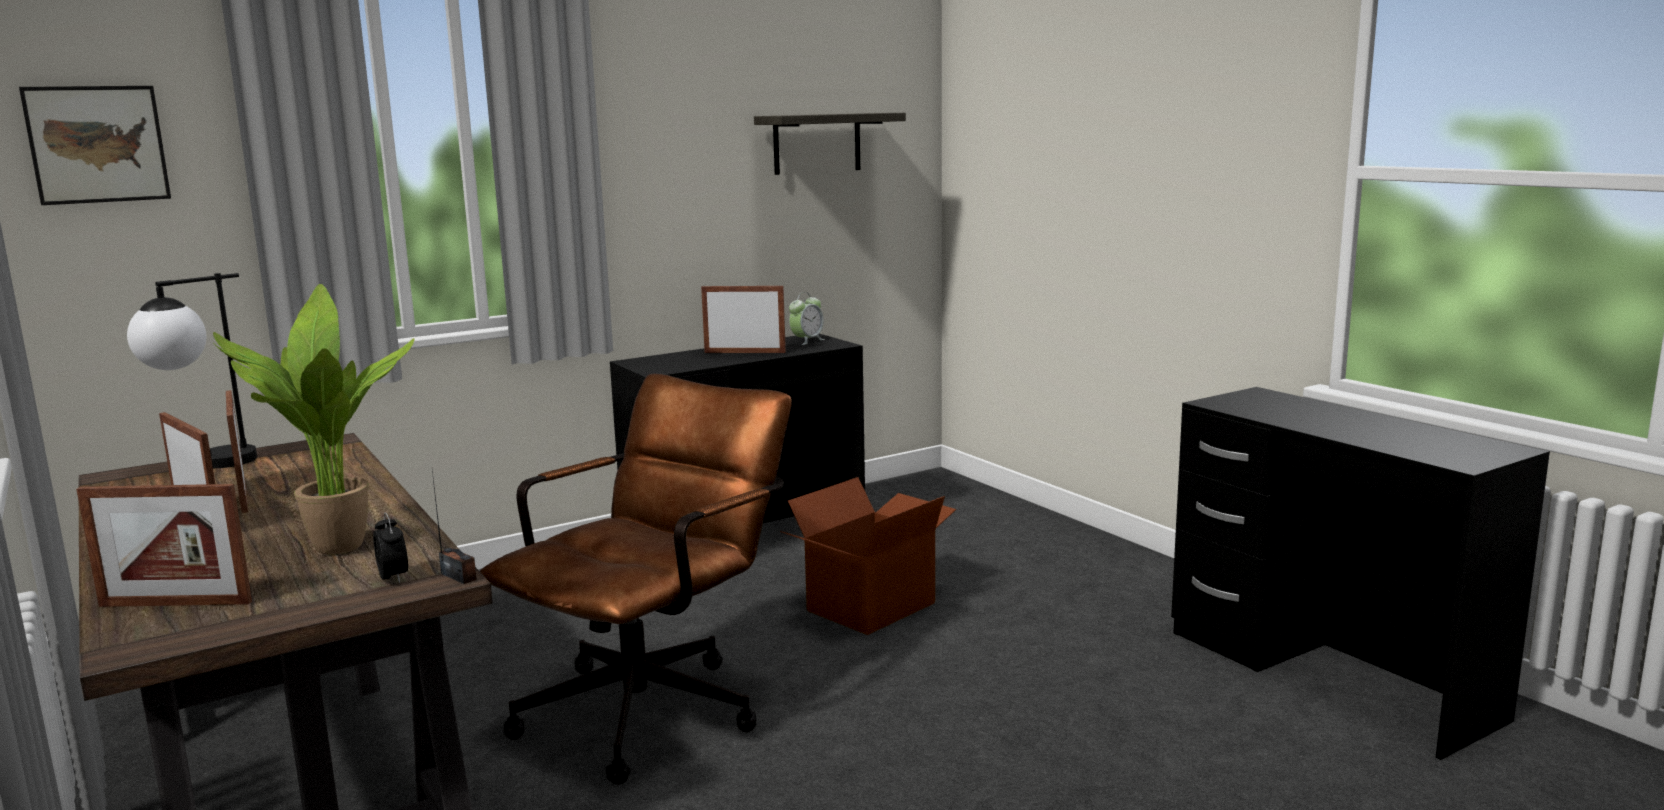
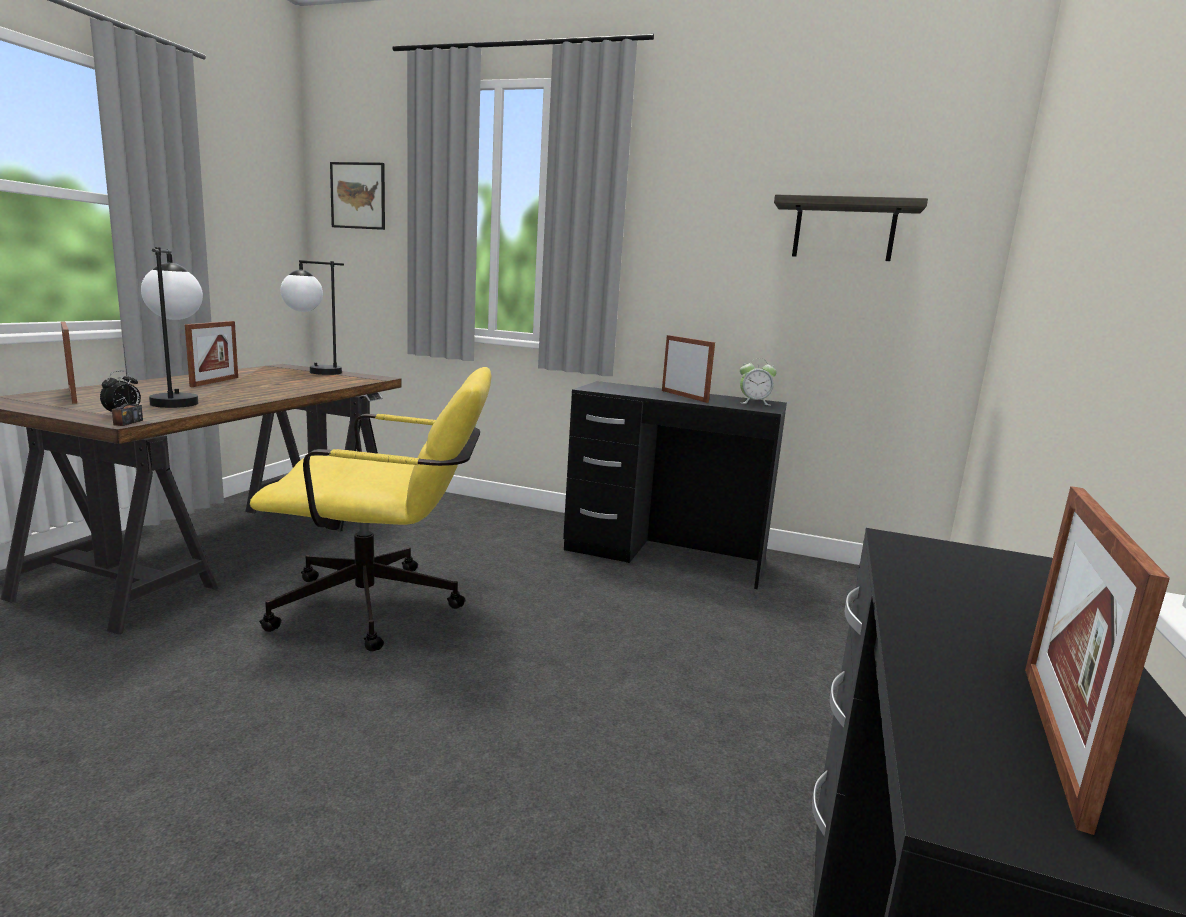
camera: 50 degrees right, 0 degrees up
potted plant [213,284,415,555] -> table lamp [141,247,203,408]
picture frame [226,390,248,513] -> picture frame moved to [1025,486,1170,835]
brown office chair [480,374,792,785] -> yellow office chair [250,367,491,651]
cardboard box [780,477,956,635] -> none

